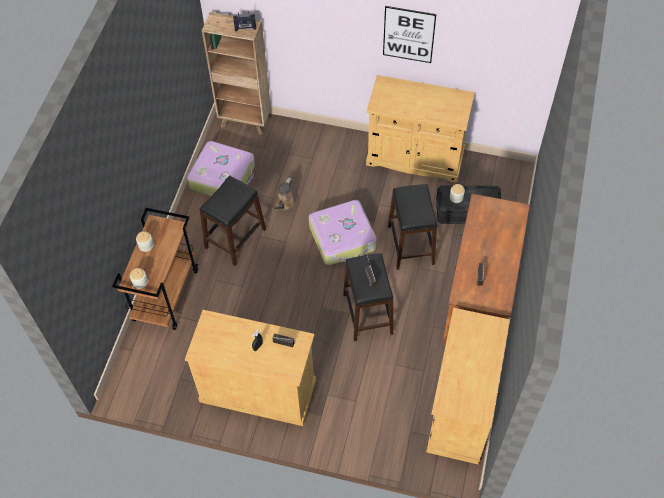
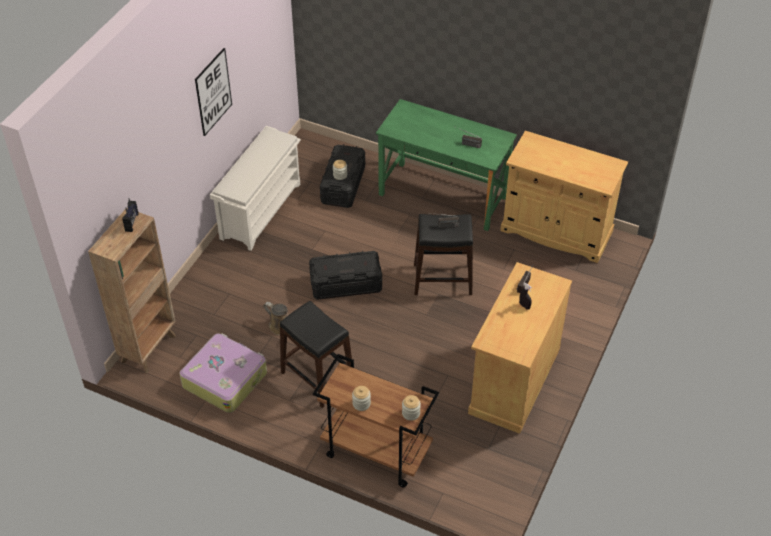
camera: 80 degrees left, 10 degrees down
suitcase [309,200,377,265] -> black storage box [309,251,382,300]
beige cabinet [366,75,475,183] -> white shoe rack [210,126,301,251]
black stool [388,184,437,270] -> none
brown desk [442,194,530,344] -> green desk [376,99,517,231]

